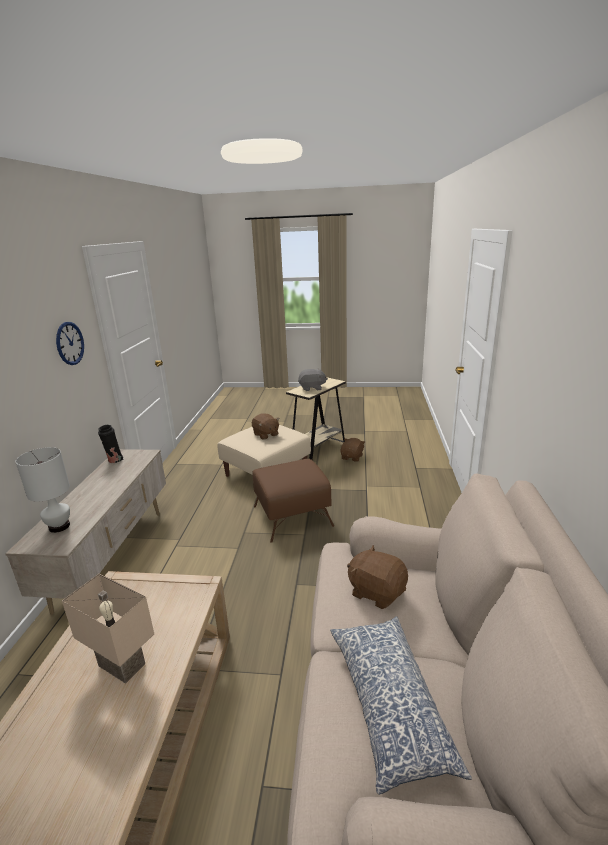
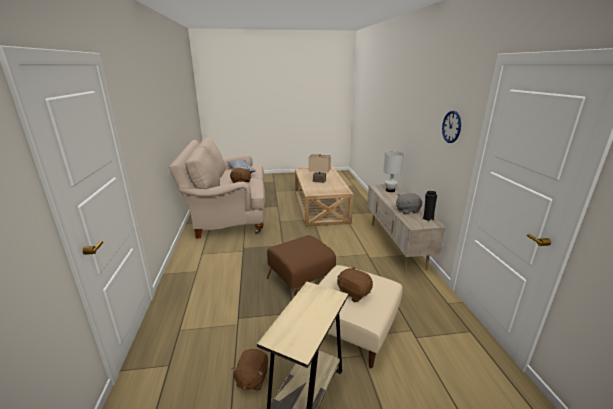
camera: 165 degrees right, 0 degrees up
grey plush toy [298,369,328,391] -> grey plush toy moved to [396,193,422,214]

